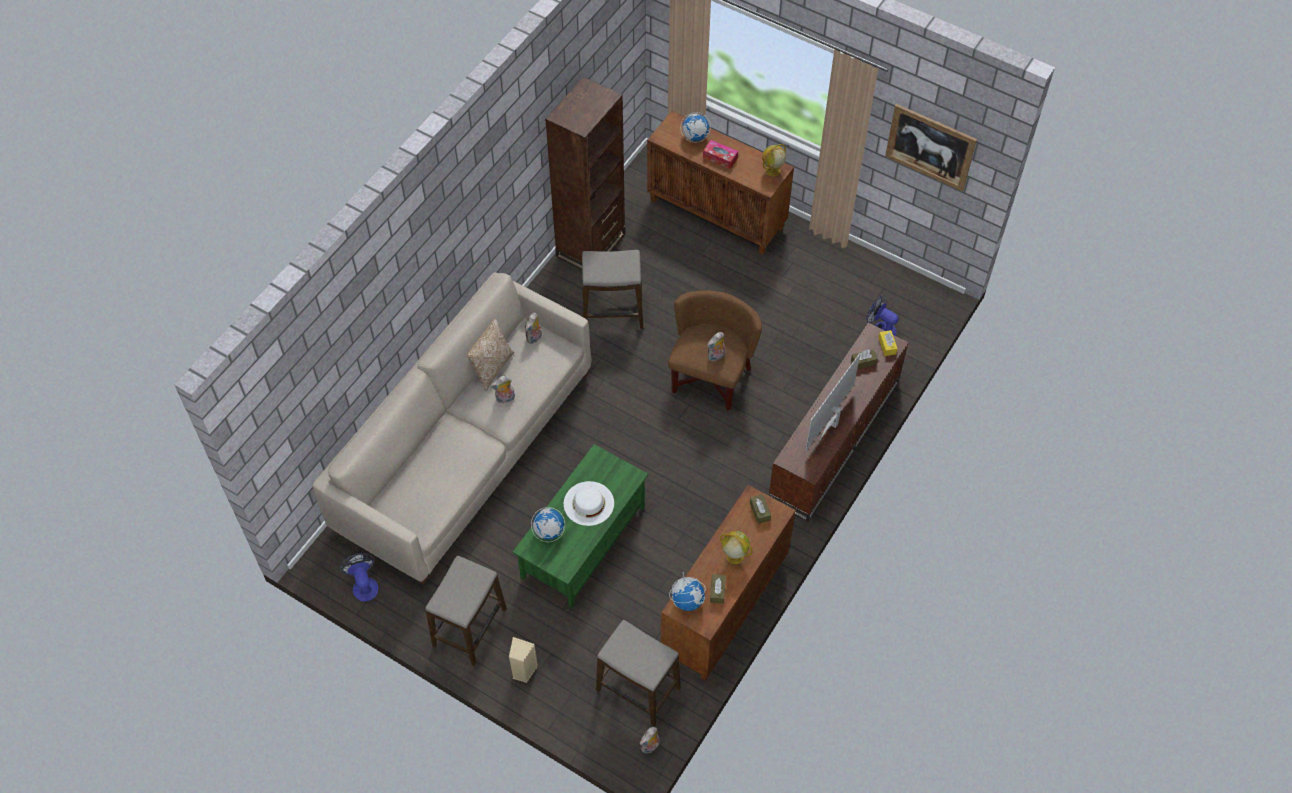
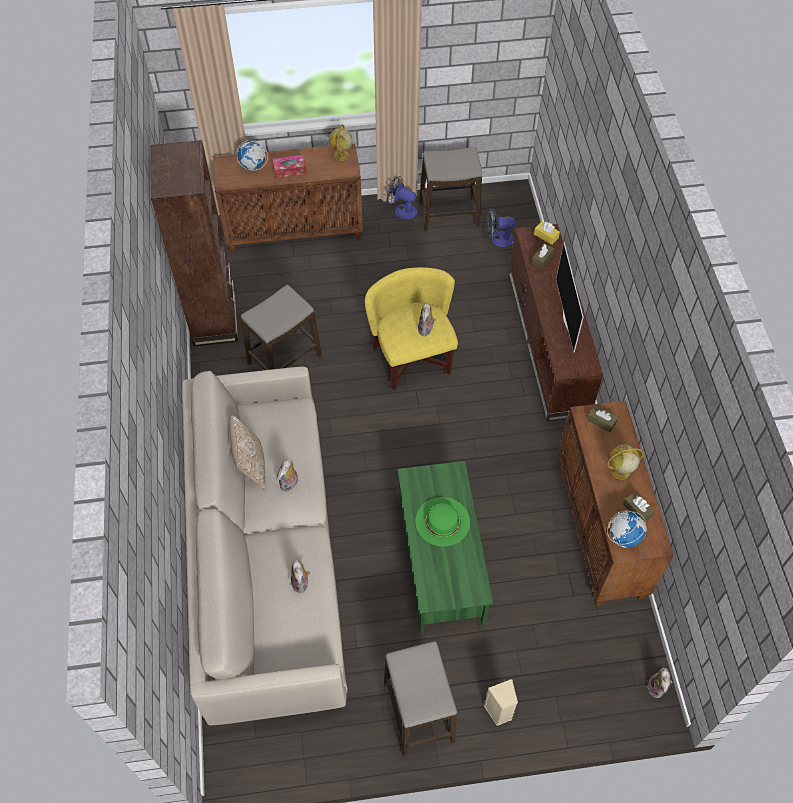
camera: 40 degrees left, 0 degrees up
fan [340,553,378,602] -> fan moved to [387,176,417,220]
plush toy [525,313,542,344] -> plush toy moved to [291,559,310,593]
globe [531,507,565,542] -> none
white hat [564,481,614,526] -> green hat [415,497,470,547]
stool [596,620,681,727] -> stool moved to [419,147,482,231]
brown armchair [668,291,762,411] -> yellow armchair [365,267,458,390]
picture [885,104,977,192] -> none

